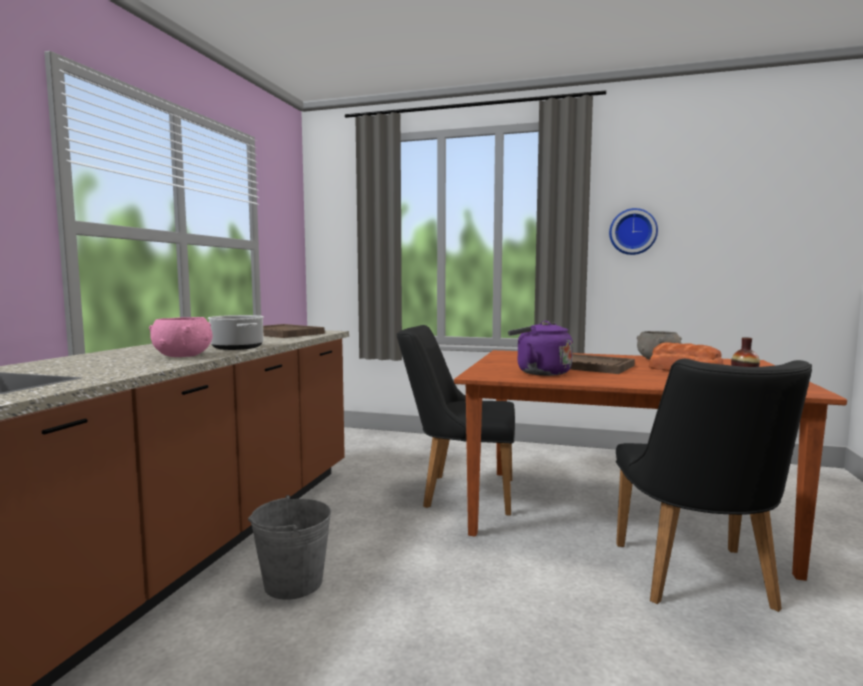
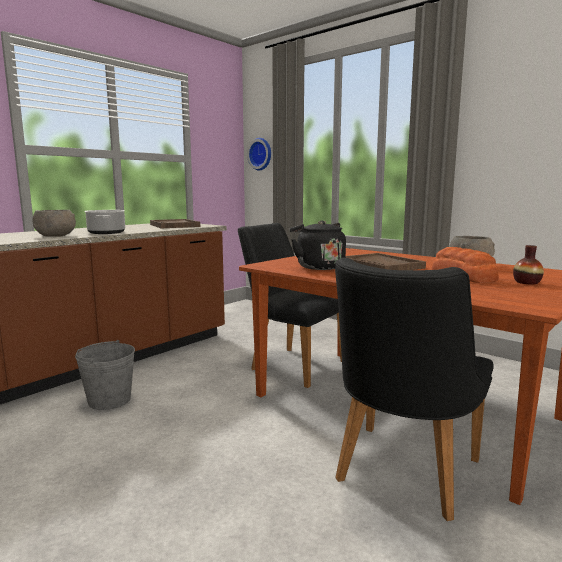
camera: 25 degrees right, 5 degrees up
pink bowl [149,317,213,357] -> grey bowl [32,210,76,237]
purple kettle [508,321,573,376] -> black kettle [290,220,346,270]
wall clock [609,208,658,255] -> wall clock moved to [247,138,271,171]

